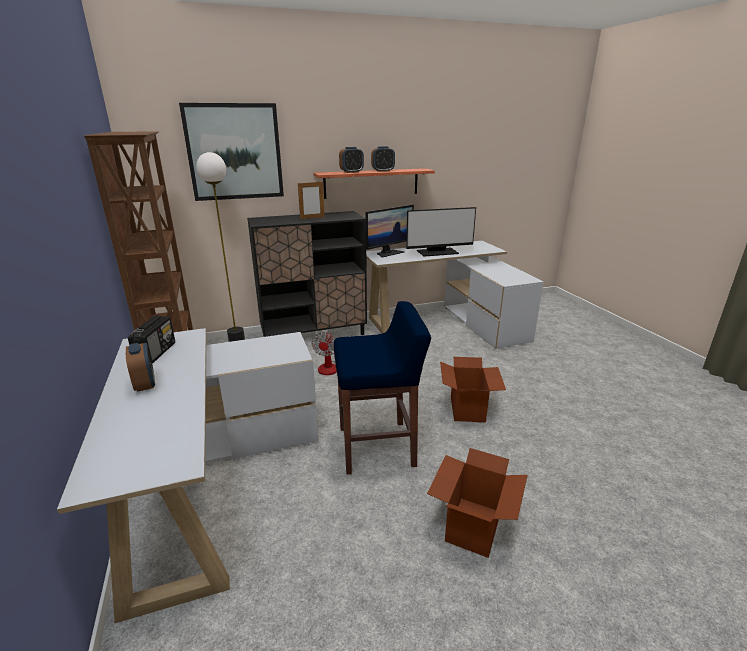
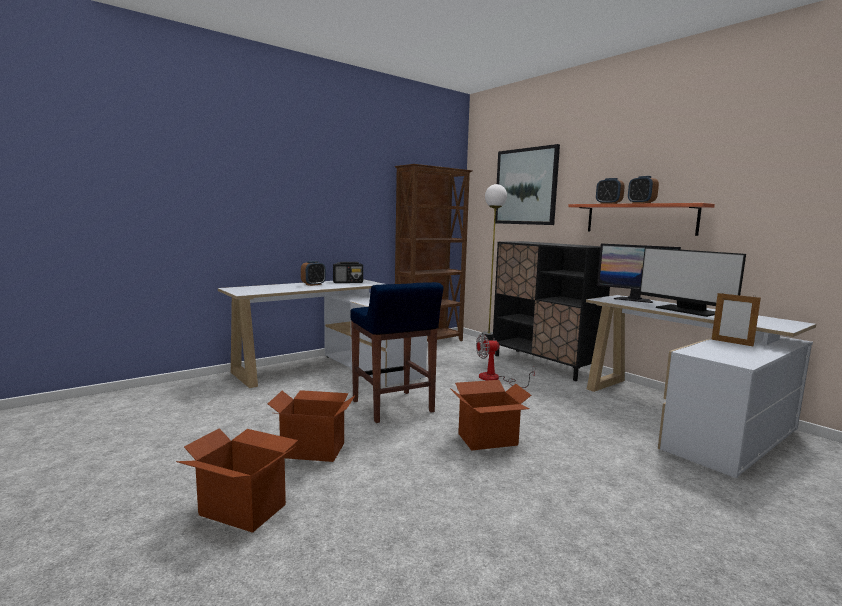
camera: 70 degrees right, 15 degrees down
picture frame [298,182,325,219] -> picture frame moved to [712,293,761,347]
none -> cardboard box [176,428,298,533]

